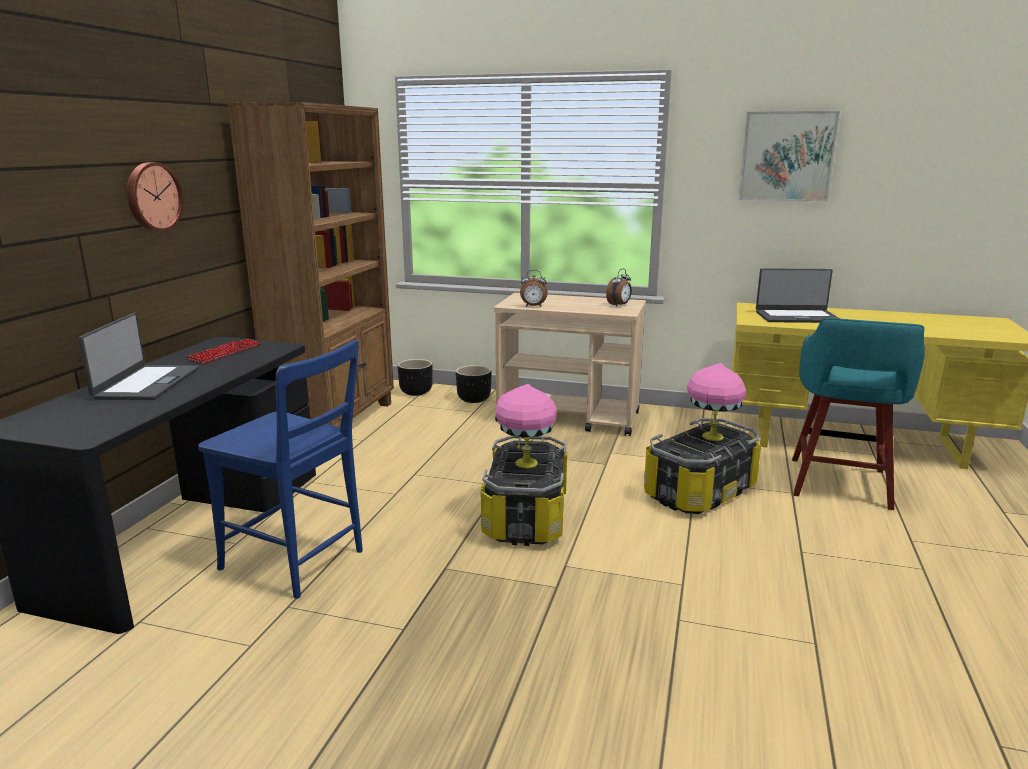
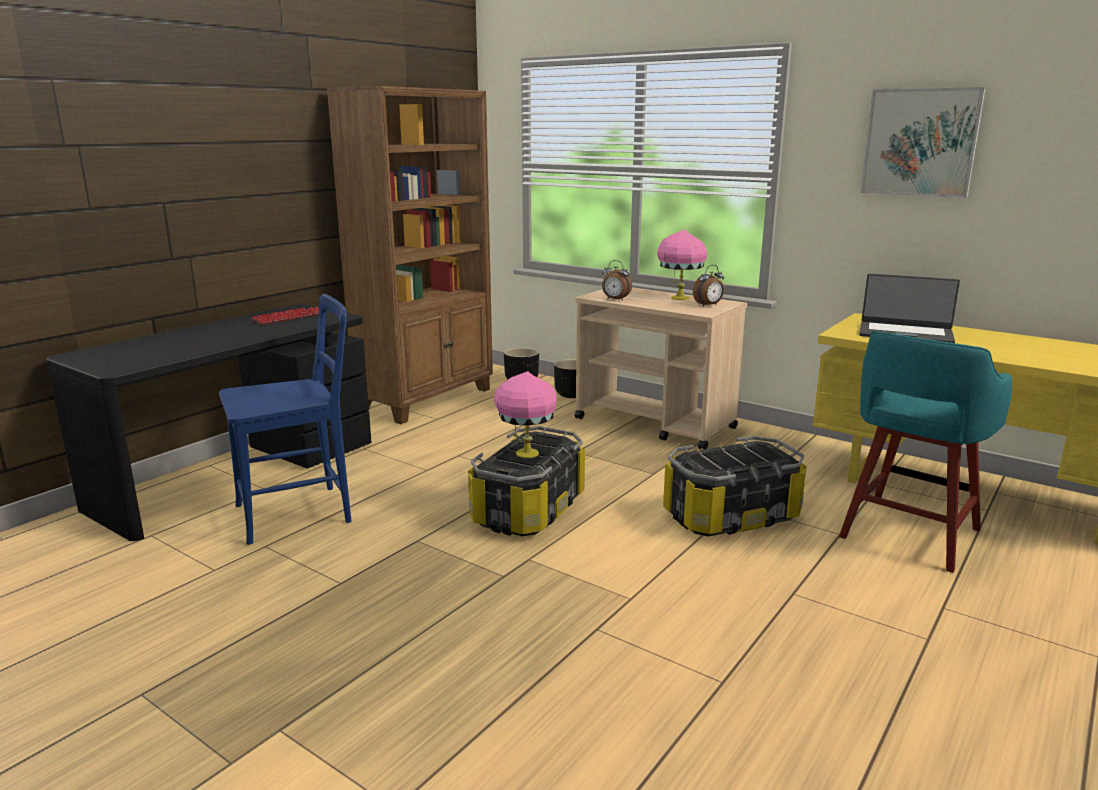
camera: 20 degrees right, 0 degrees up
laptop [78,313,199,400] -> none
wall clock [127,162,184,232] -> none
blue chair [198,340,363,599] -> blue chair turned 75 degrees counterclockwise [219,294,351,545]
pink table lamp [687,363,746,441] -> pink table lamp moved to [657,229,707,300]

